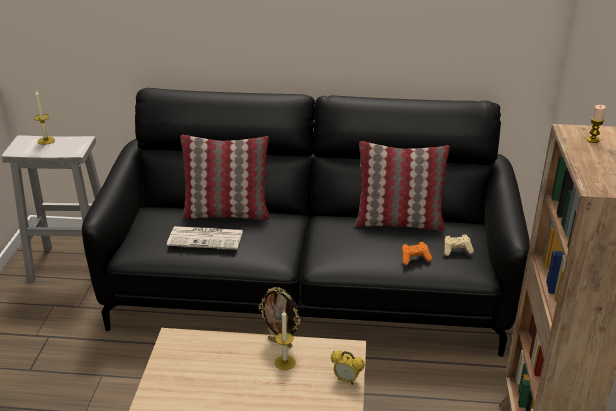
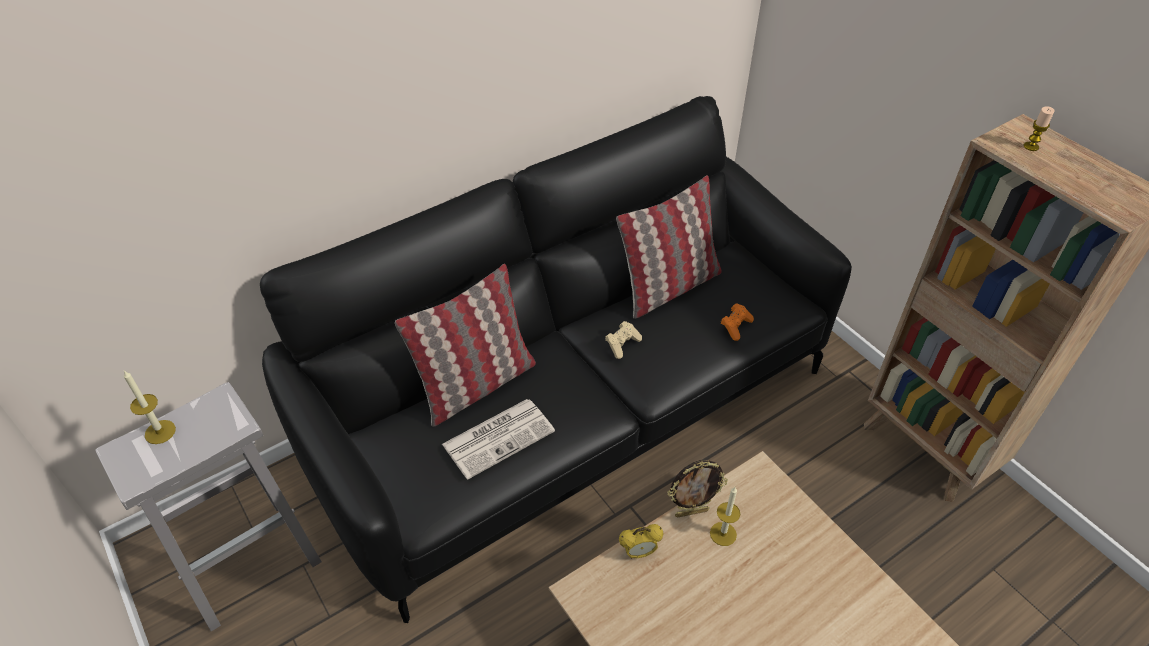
camera: 40 degrees left, 15 degrees up
alarm clock [331,350,365,385] -> alarm clock moved to [619,524,663,559]
beige game controller [444,234,474,256] -> beige game controller moved to [605,321,642,359]

